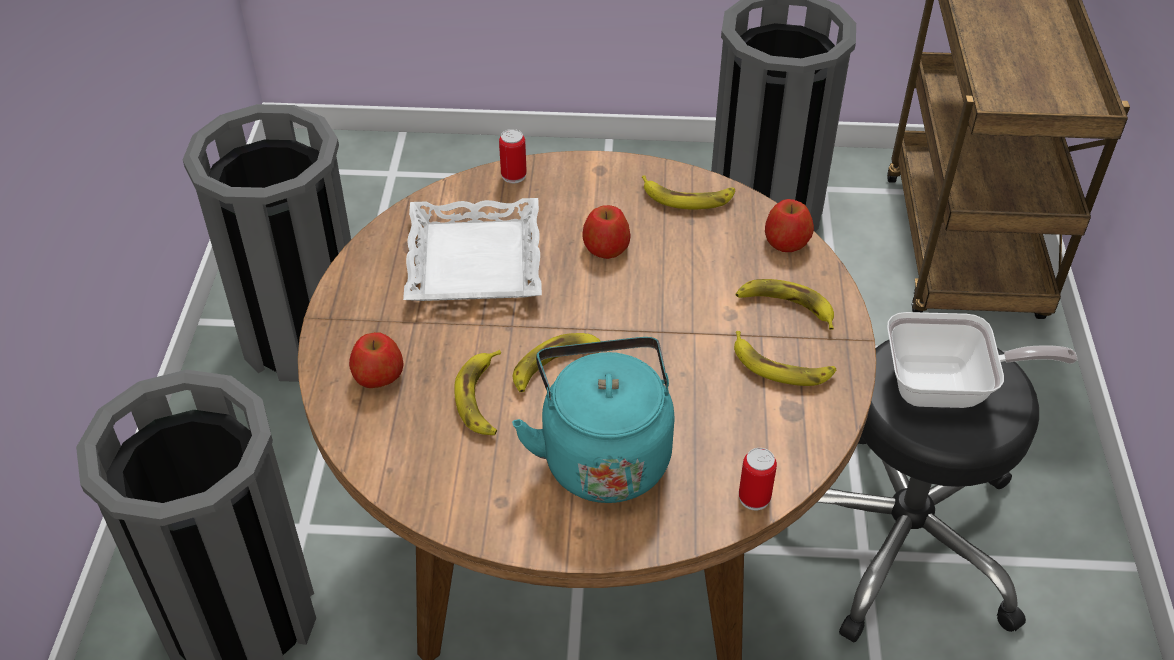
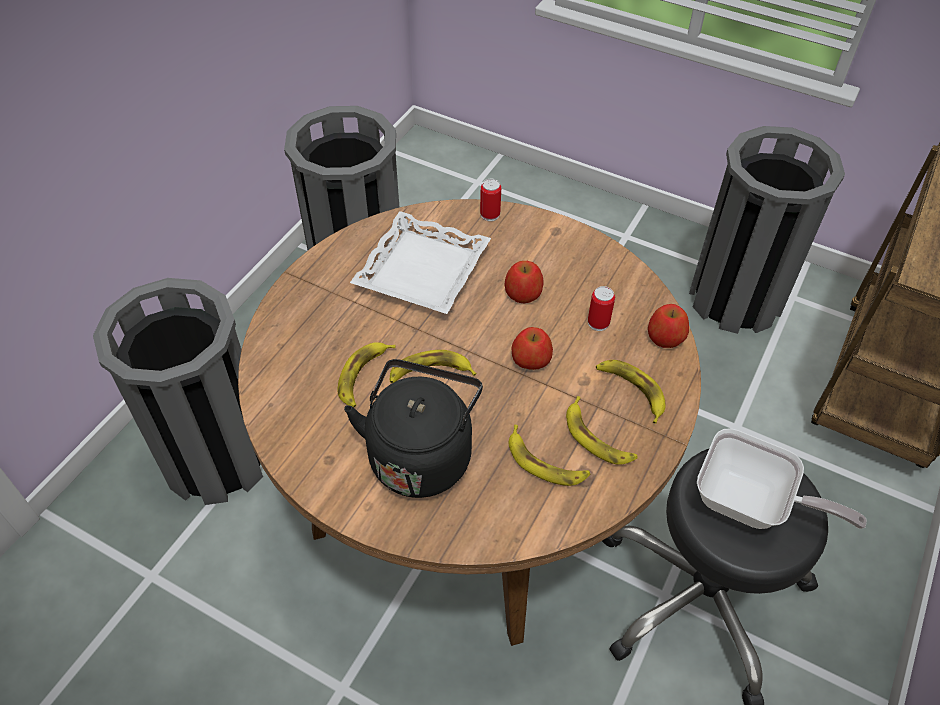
camera: 25 degrees right, 5 degrees up
apple [349,332,404,388] -> apple moved to [511,327,553,370]
turquoise kettle [512,337,674,503] -> black kettle [344,359,483,498]
banana [642,175,735,210] -> banana moved to [509,425,590,486]
can [739,448,777,510] -> can moved to [588,286,615,331]

